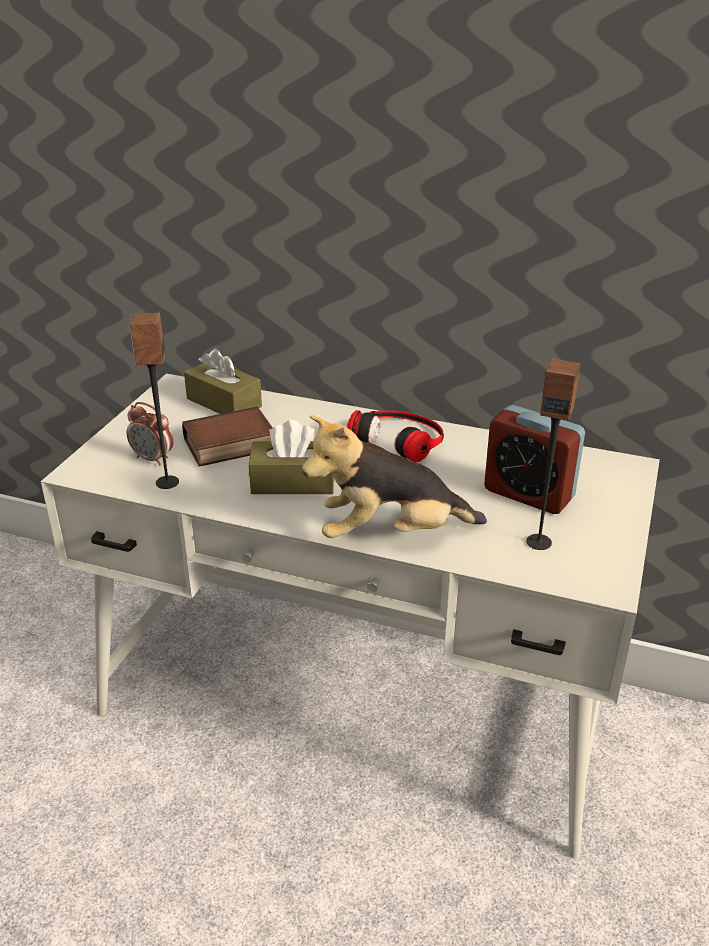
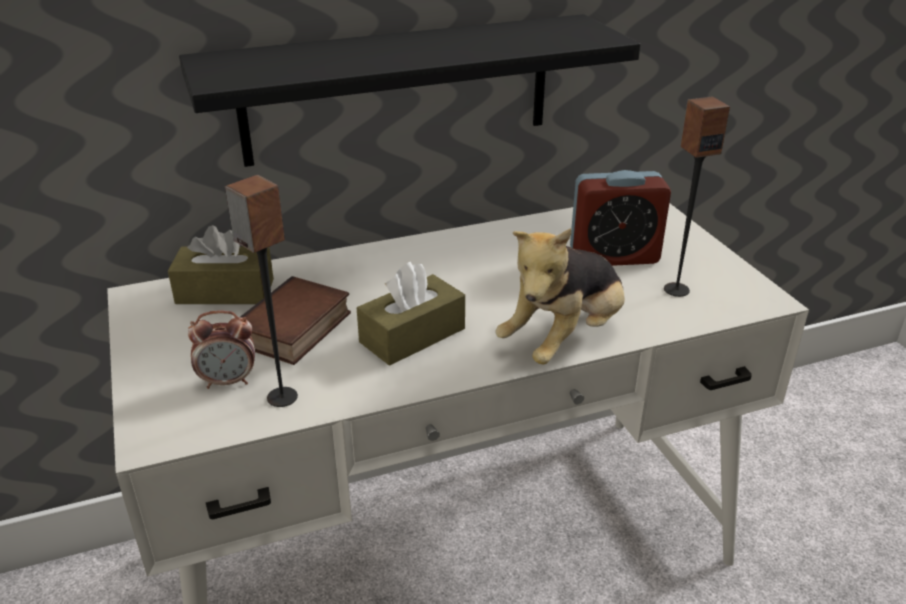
camera: 40 degrees left, 0 degrees up
headphones [347,410,444,462] -> none
none -> black shelf [179,14,640,167]

